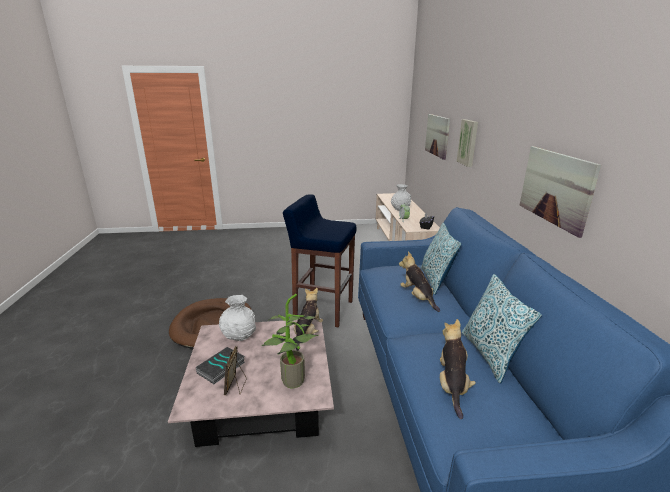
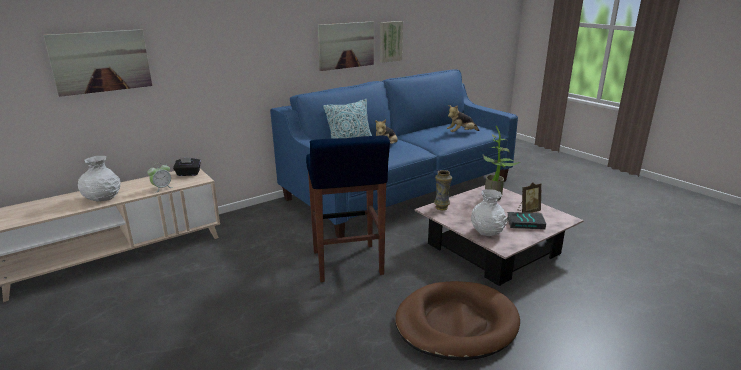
camera: 120 degrees left, 0 degrees up
plush toy [294,288,323,351] -> vase [434,170,452,210]
picture [457,119,478,167] -> picture moved to [380,21,403,63]
pillow [462,274,542,384] -> none

